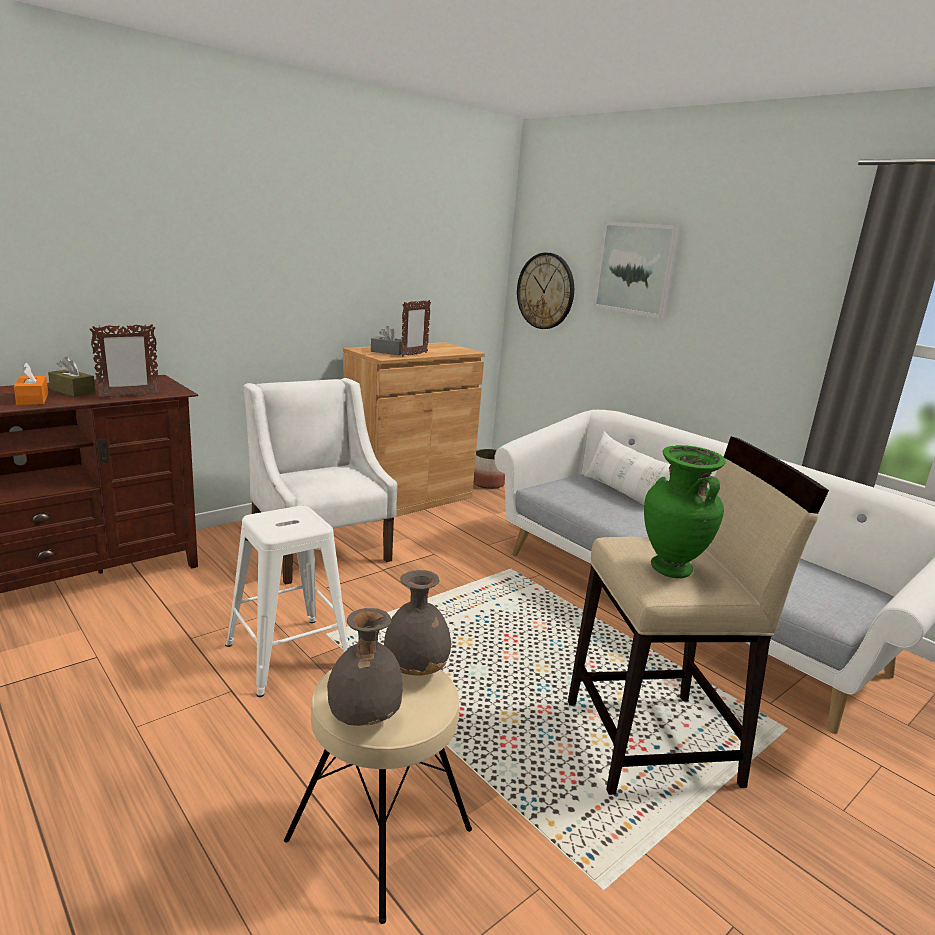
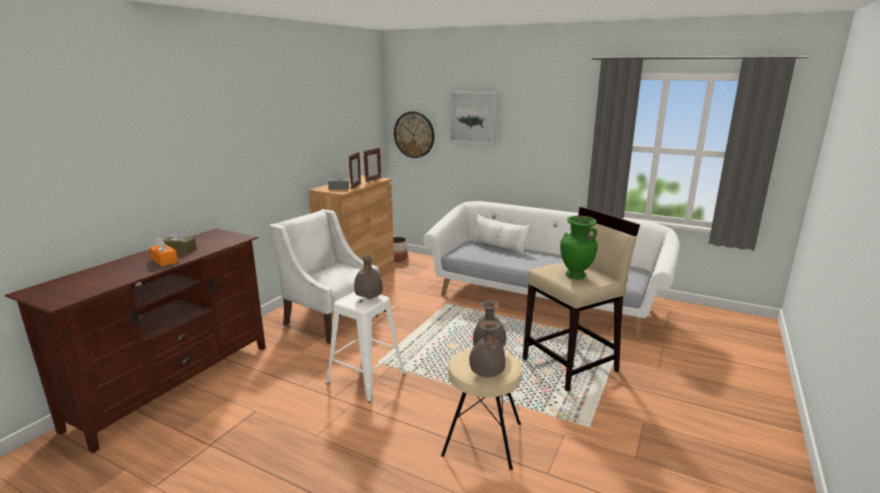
camera: 20 degrees left, 0 degrees up
picture frame [89,324,160,399] -> picture frame moved to [363,147,381,183]
none -> grey vase [354,254,383,300]

